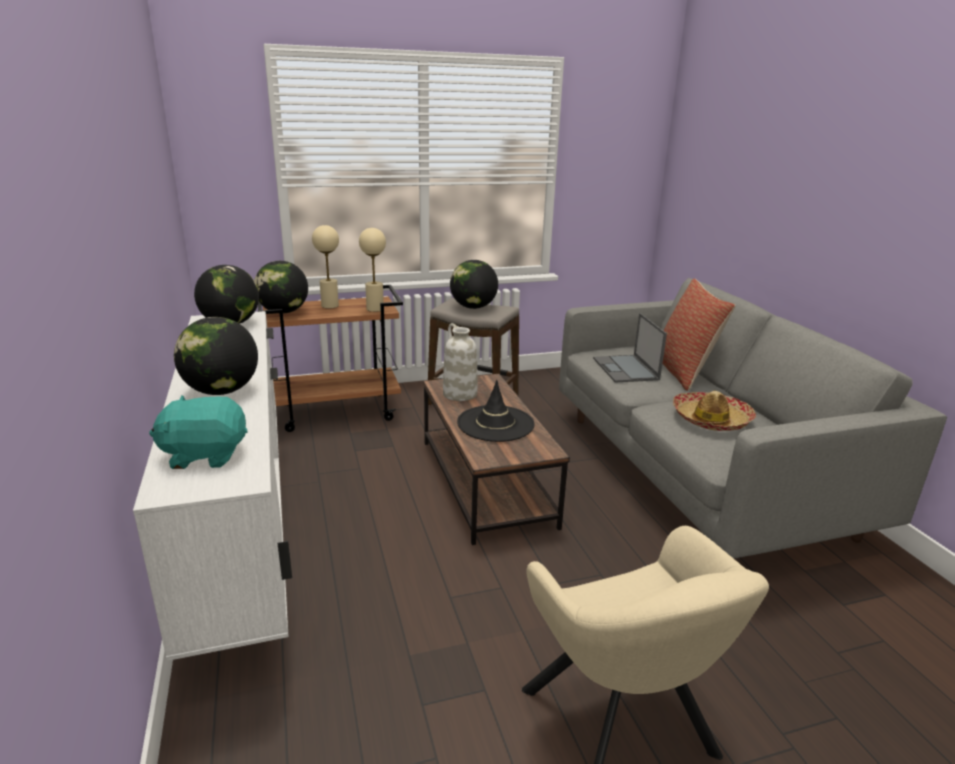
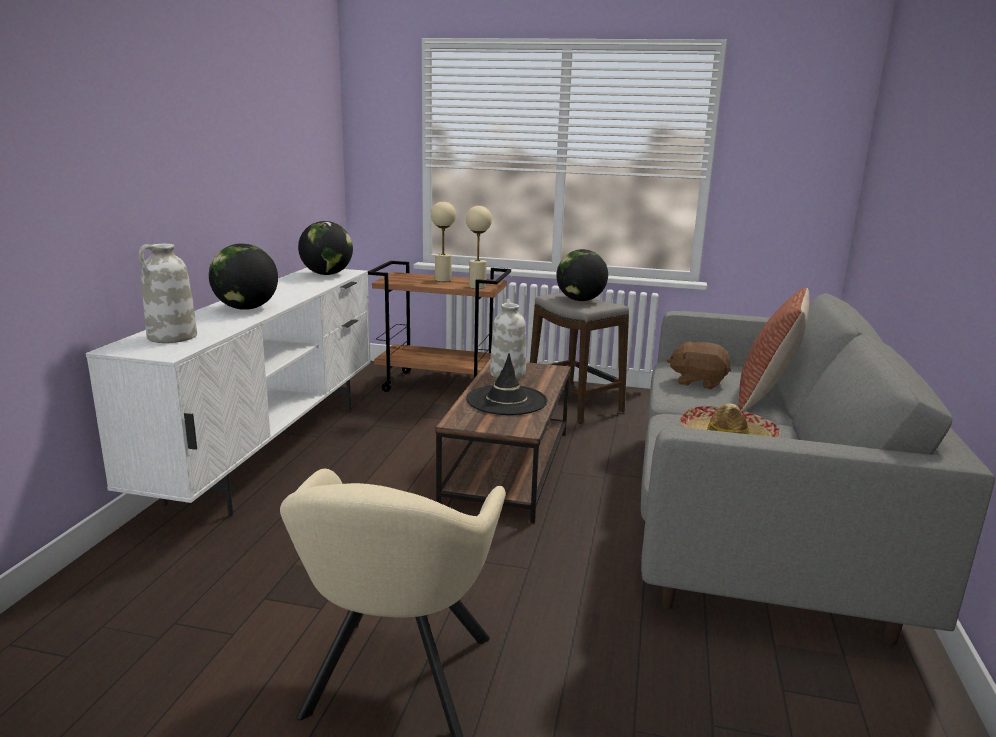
camera: 30 degrees right, 5 degrees down
turquoise plush toy [149,395,248,469] -> white vase [139,244,197,343]
globe [254,261,308,314] -> none
laptop [593,313,667,383] -> brown plush toy [667,341,731,389]

